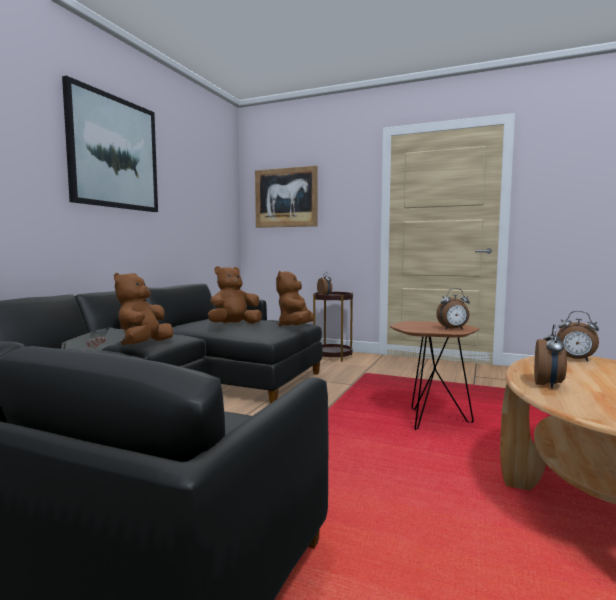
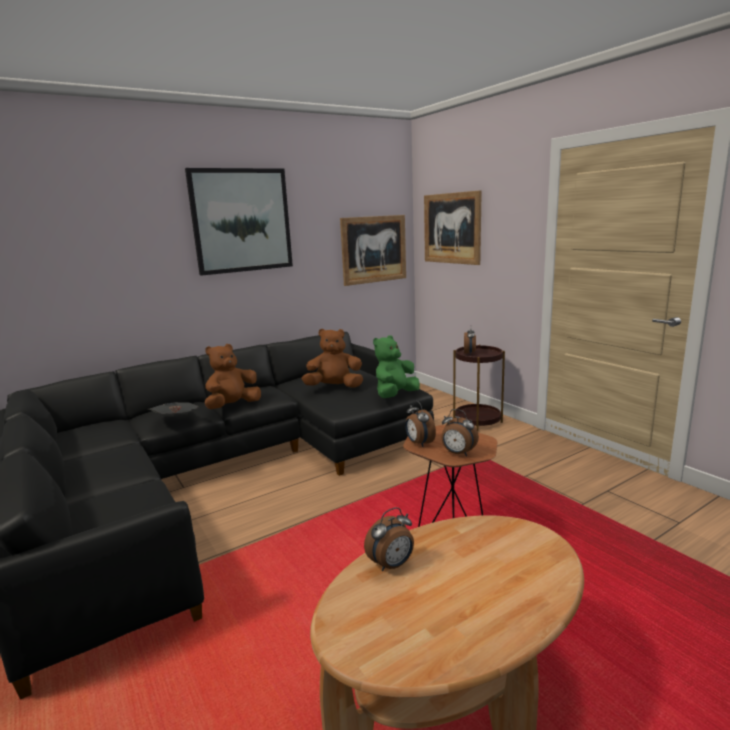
camera: 35 degrees right, 10 degrees up
brown plush toy [276,271,314,326] -> green plush toy [373,335,420,398]
alarm clock [557,311,599,362] -> alarm clock moved to [405,400,436,447]
none -> picture [340,215,406,286]

